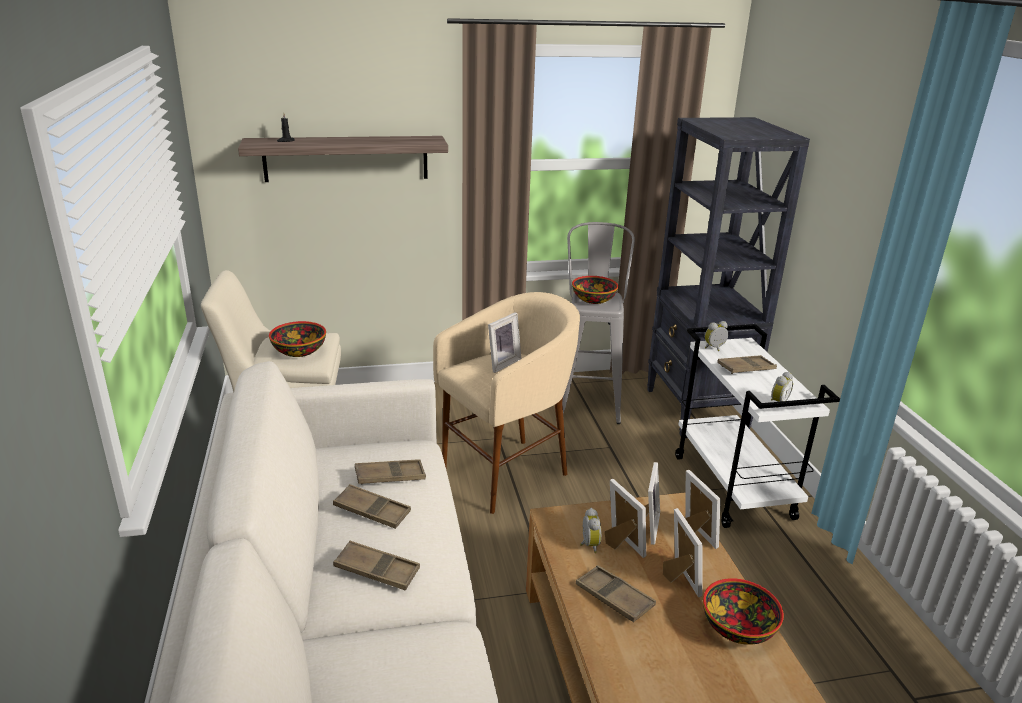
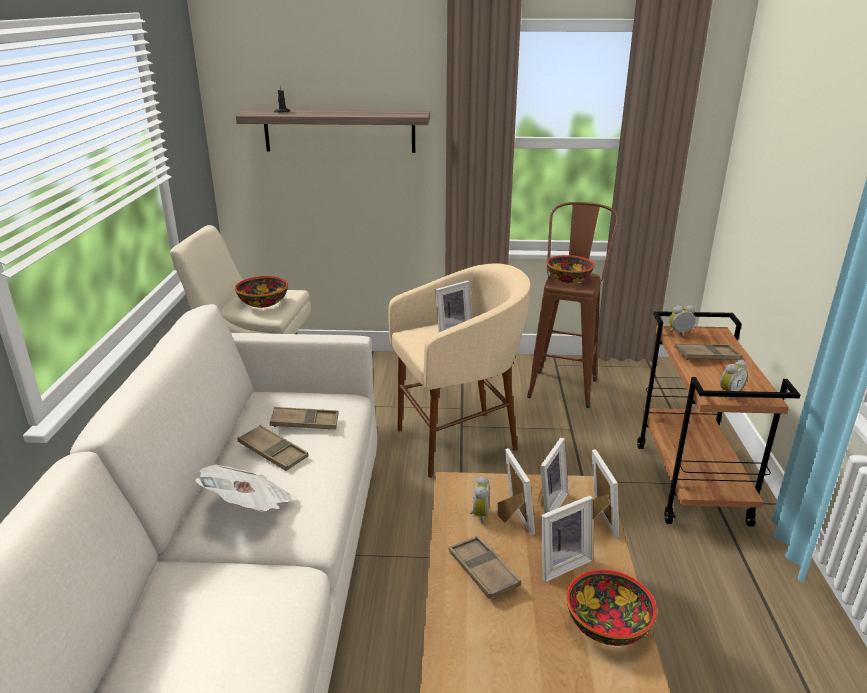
camera: 15 degrees right, 0 degrees up
brown tray [333,541,420,591] -> newspaper [195,465,297,512]
grey stool [562,222,635,424] -> brown stool [527,202,619,408]
black bookcase [647,117,810,436] -> none
picture frame [663,508,703,597] -> picture frame turned 60 degrees clockwise [541,495,593,582]
white cart [675,324,840,528] -> brown cart [637,311,800,526]

